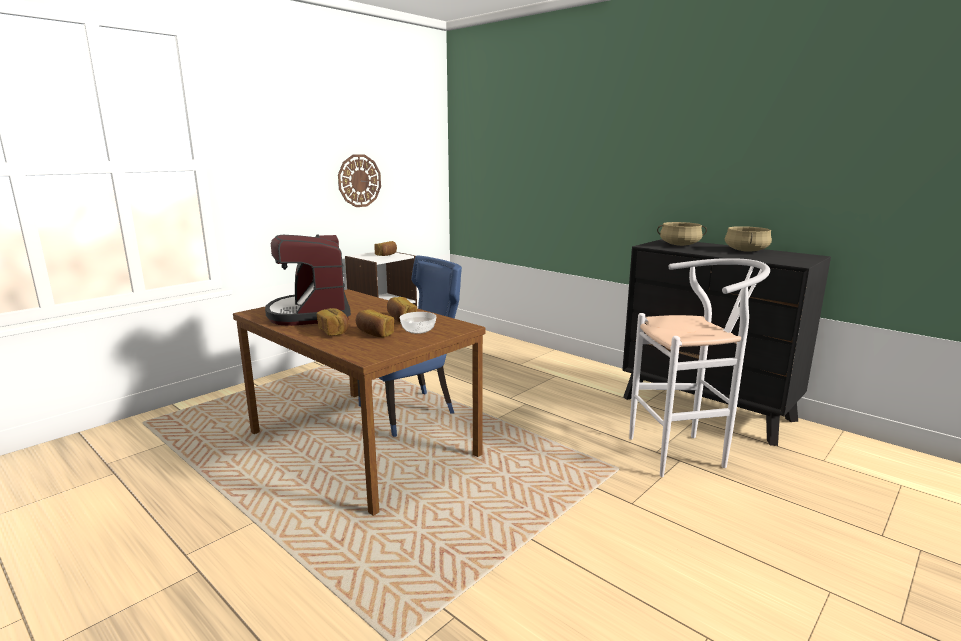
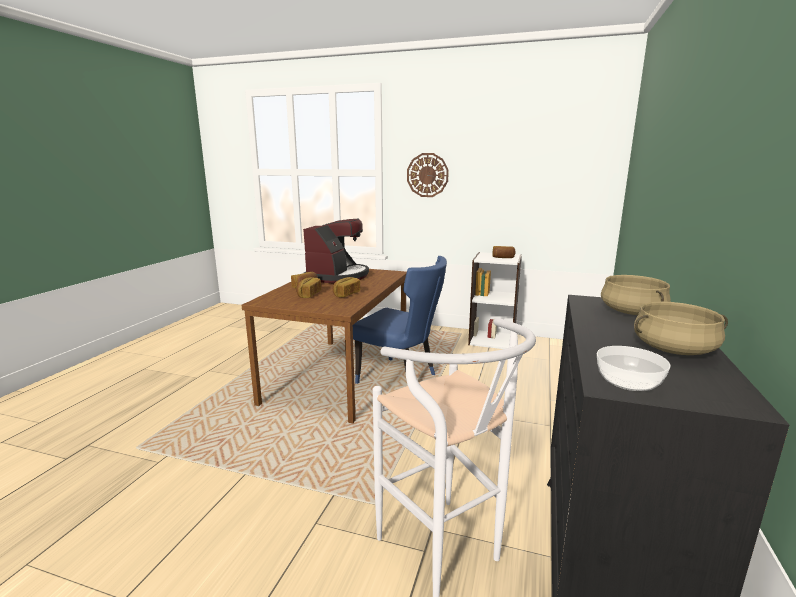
camera: 65 degrees right, 0 degrees up
coffee machine [265,235,351,326] -> coffee machine turned 150 degrees clockwise [303,219,369,283]
wall clock [338,154,381,207] -> wall clock moved to [407,153,449,197]
bowl [400,312,436,334] -> bowl moved to [597,346,670,391]

